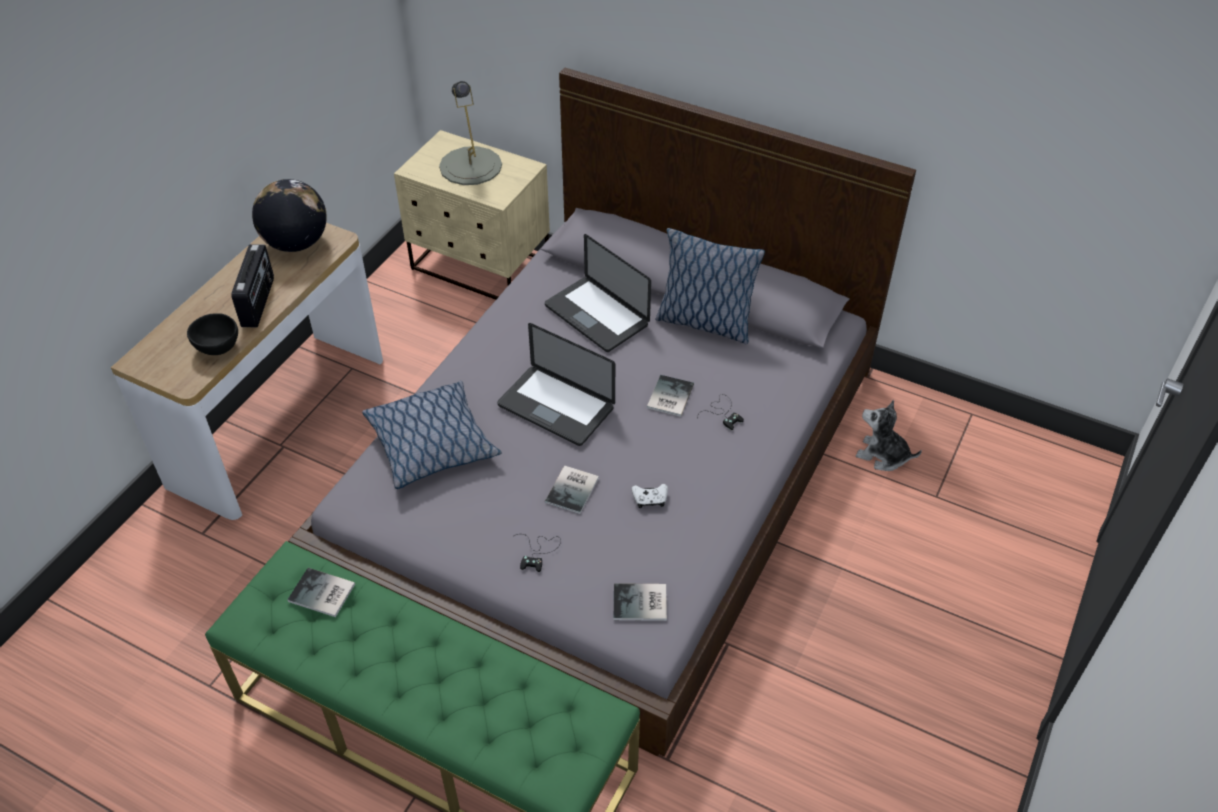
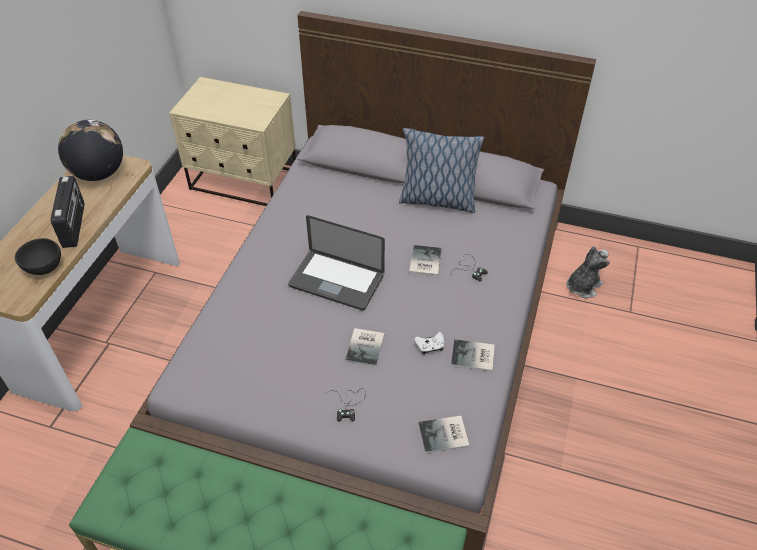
camera: 10 degrees left, 0 degrees up
book [287,568,355,617] -> book moved to [451,339,495,372]
pillow [362,381,502,489] -> none
grey table lamp [439,81,502,185] -> none
laptop [545,234,651,352] -> none
plush toy [856,400,922,471] -> plush toy turned 120 degrees clockwise [566,246,610,298]

